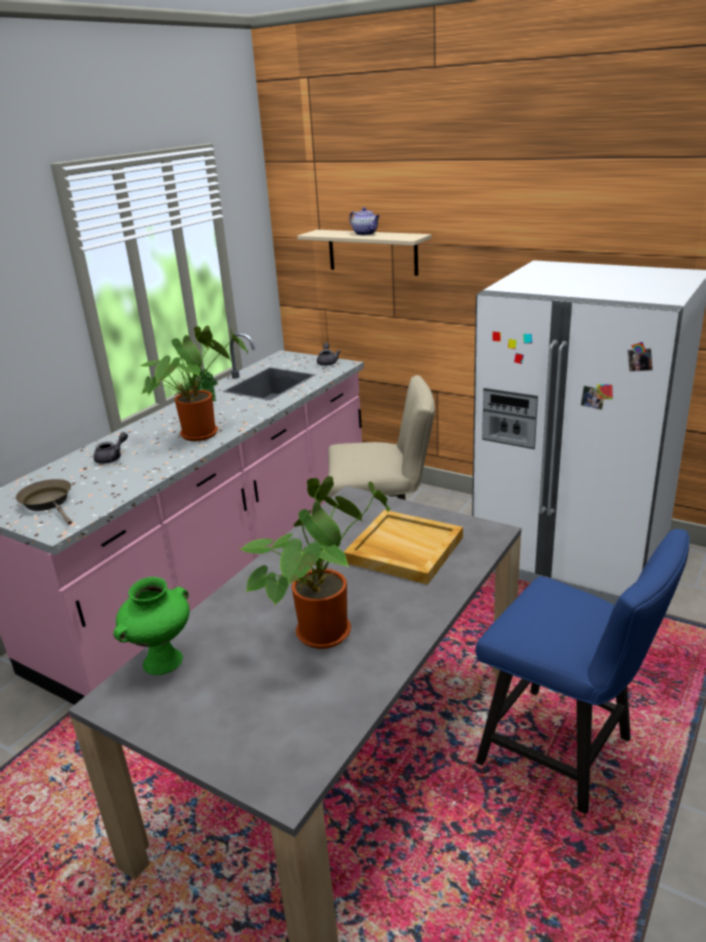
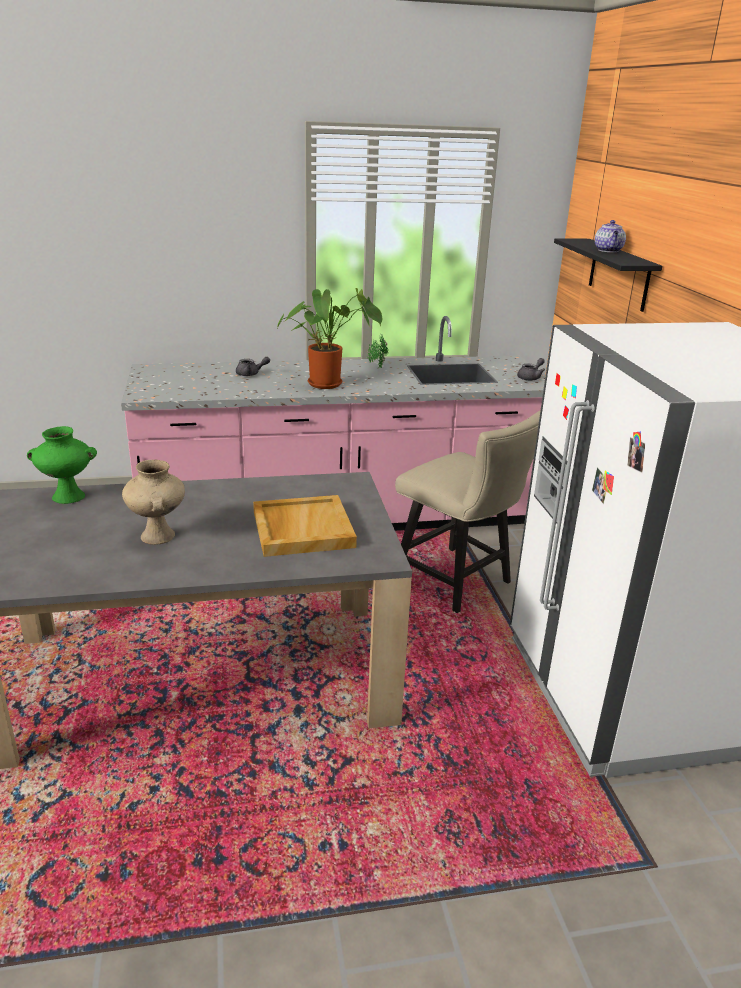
camera: 45 degrees right, 0 degrees up
brown frying pan [16,479,72,525] -> none
potted plant [239,476,391,649] -> beige vase [122,459,185,545]
beige shelf [297,230,431,276] -> black shelf [554,238,662,312]
blue chair [476,529,690,814] -> none

